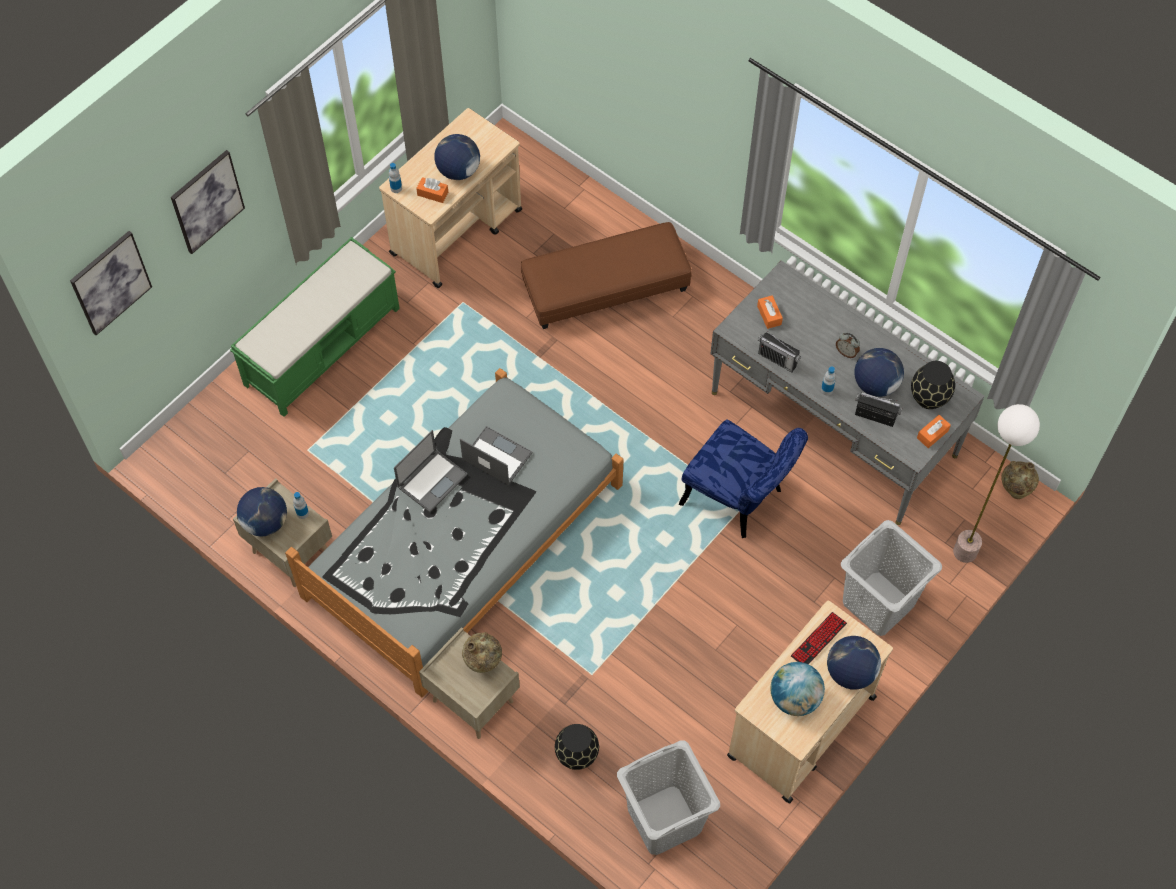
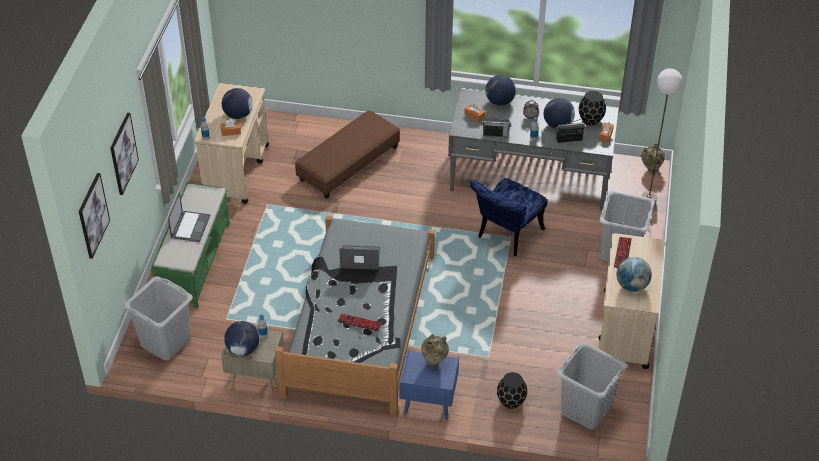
camera: 30 degrees left, 15 degrees down
laptop [394,430,468,513] -> laptop moved to [168,192,210,242]
beige nightstand [419,627,520,739] -> blue nightstand [400,349,459,420]
blue chair [679,420,808,538] -> blue chair turned 120 degrees clockwise [470,178,547,256]
globe [827,636,881,690] -> globe moved to [485,75,516,106]
none -> grey laundry basket [123,276,193,360]
none -> keyboard [338,314,382,331]

